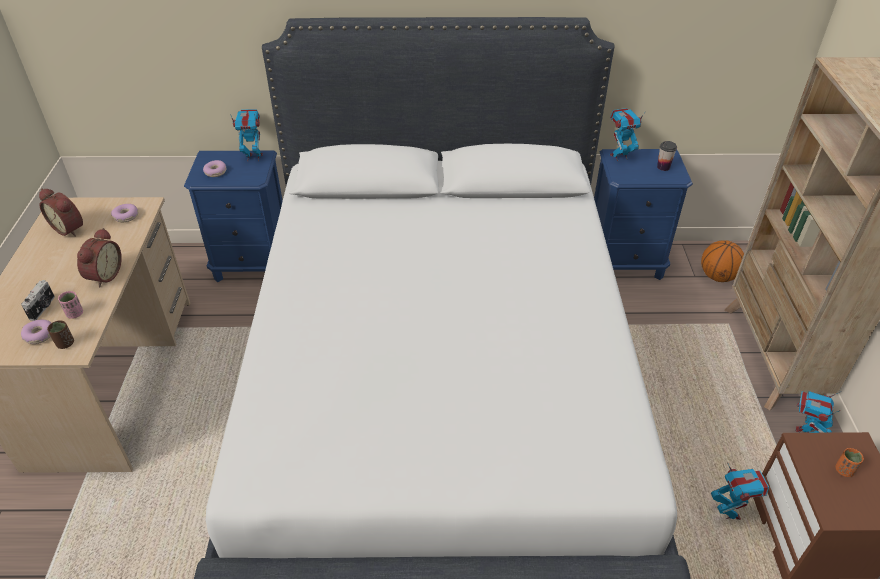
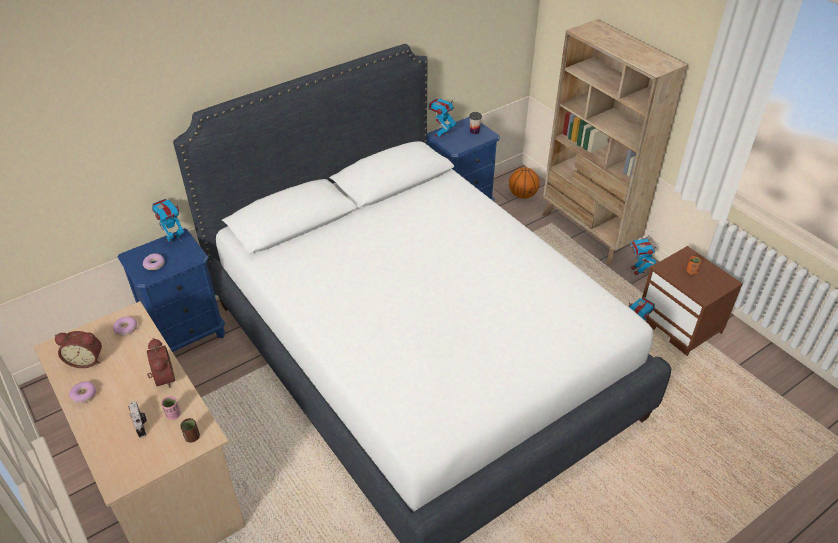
camera: 35 degrees left, 0 degrees up
donut [21,320,51,344] -> donut moved to [69,381,96,403]

